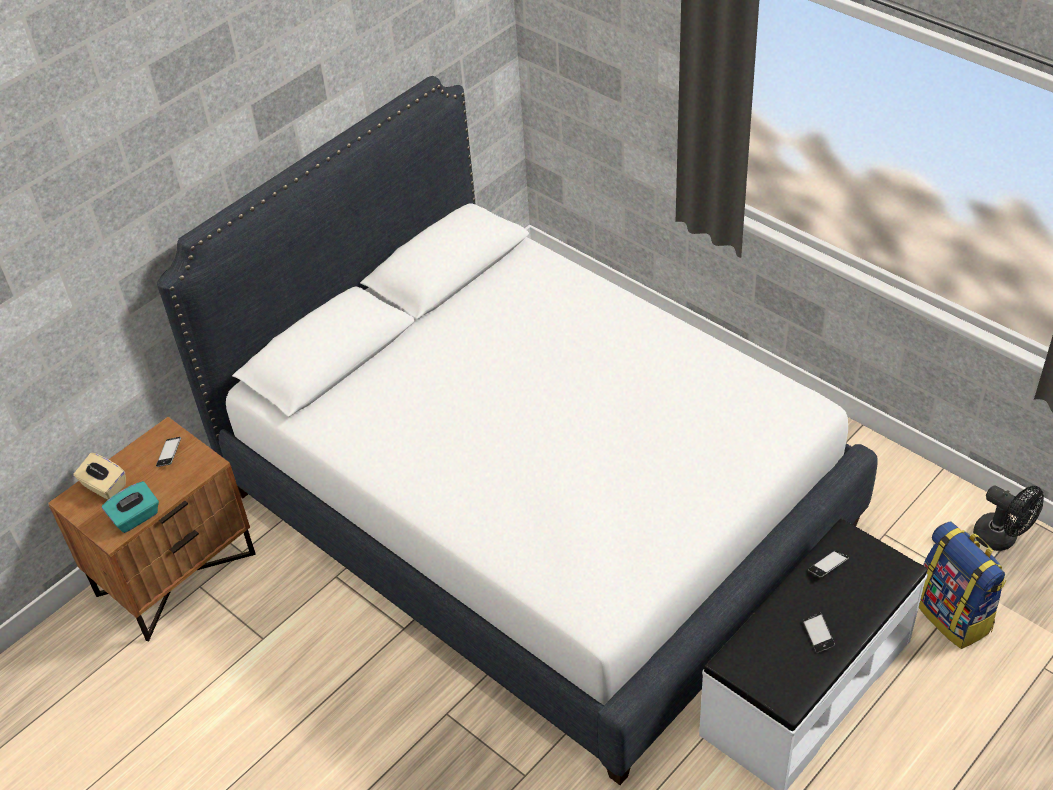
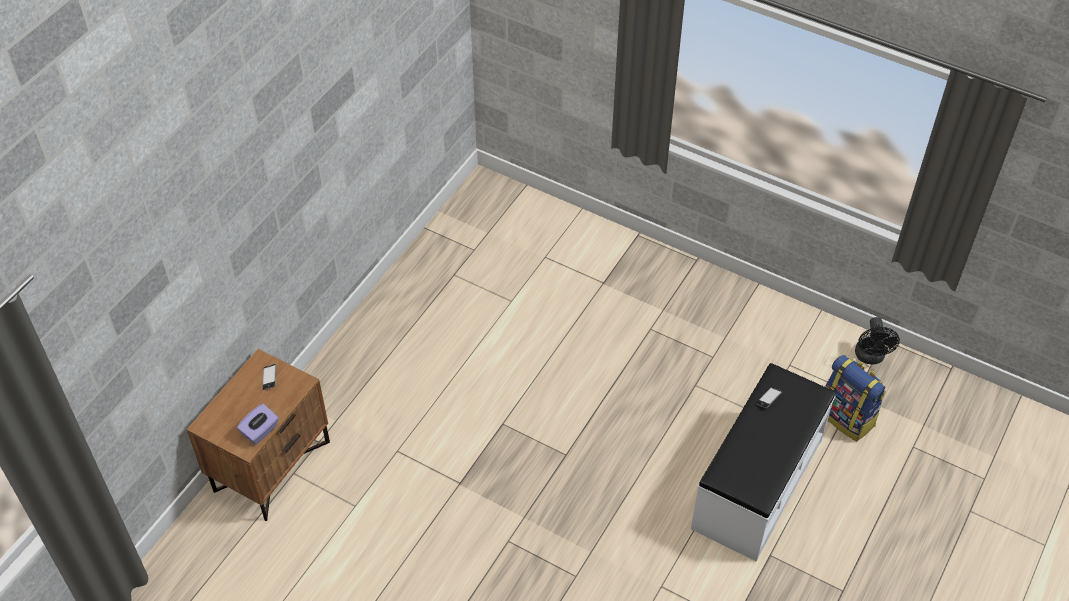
camera: 15 degrees left, 5 degrees up
beige tissue box [73,453,126,500] -> none
turquoise tissue box [102,481,159,533] -> purple tissue box [237,404,279,445]
white bed [157,76,877,785] -> none
phone [803,613,835,653] -> none
black fan [973,485,1044,551] -> black fan turned 60 degrees clockwise [855,317,900,364]

